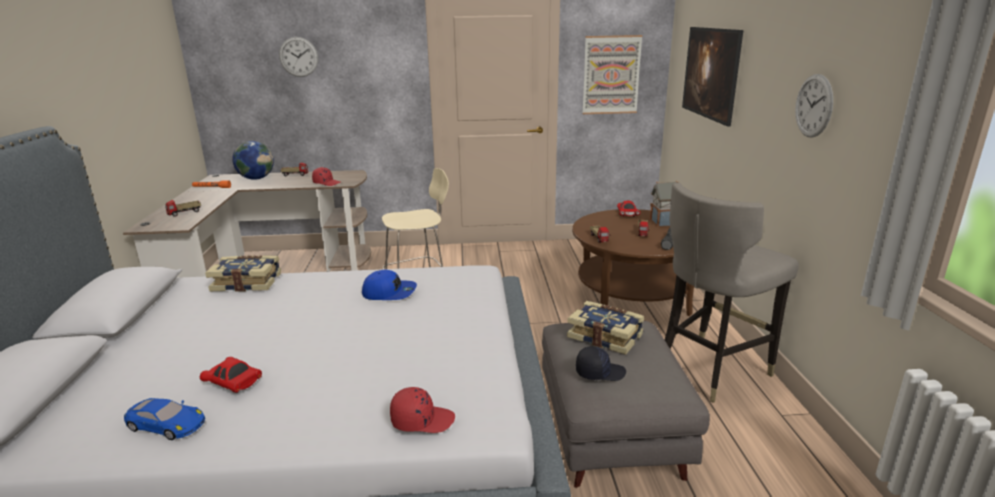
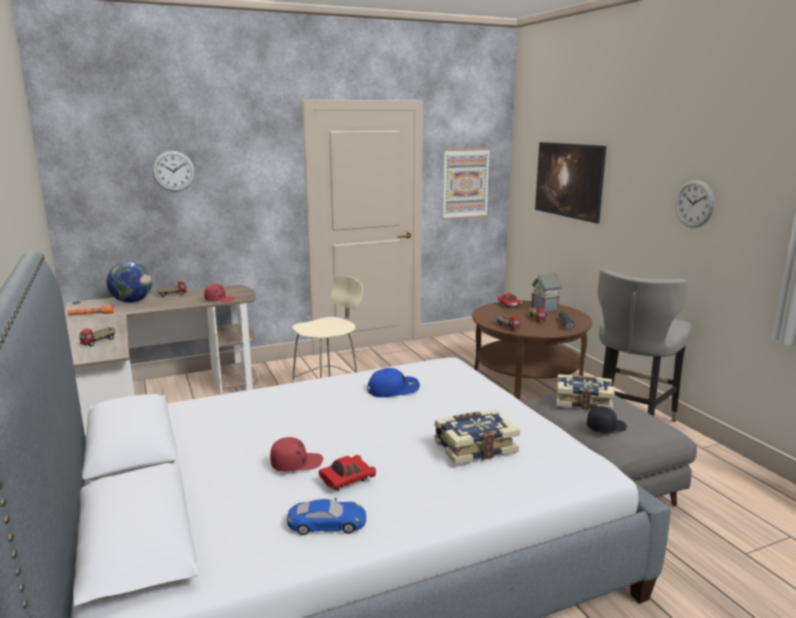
camera: 20 degrees left, 5 degrees down
red toy car [200,357,262,393] -> red toy car turned 135 degrees clockwise [319,455,376,490]
book [205,255,281,292] -> book moved to [434,409,520,465]
red cap [390,387,455,433] -> red cap moved to [270,437,323,472]

